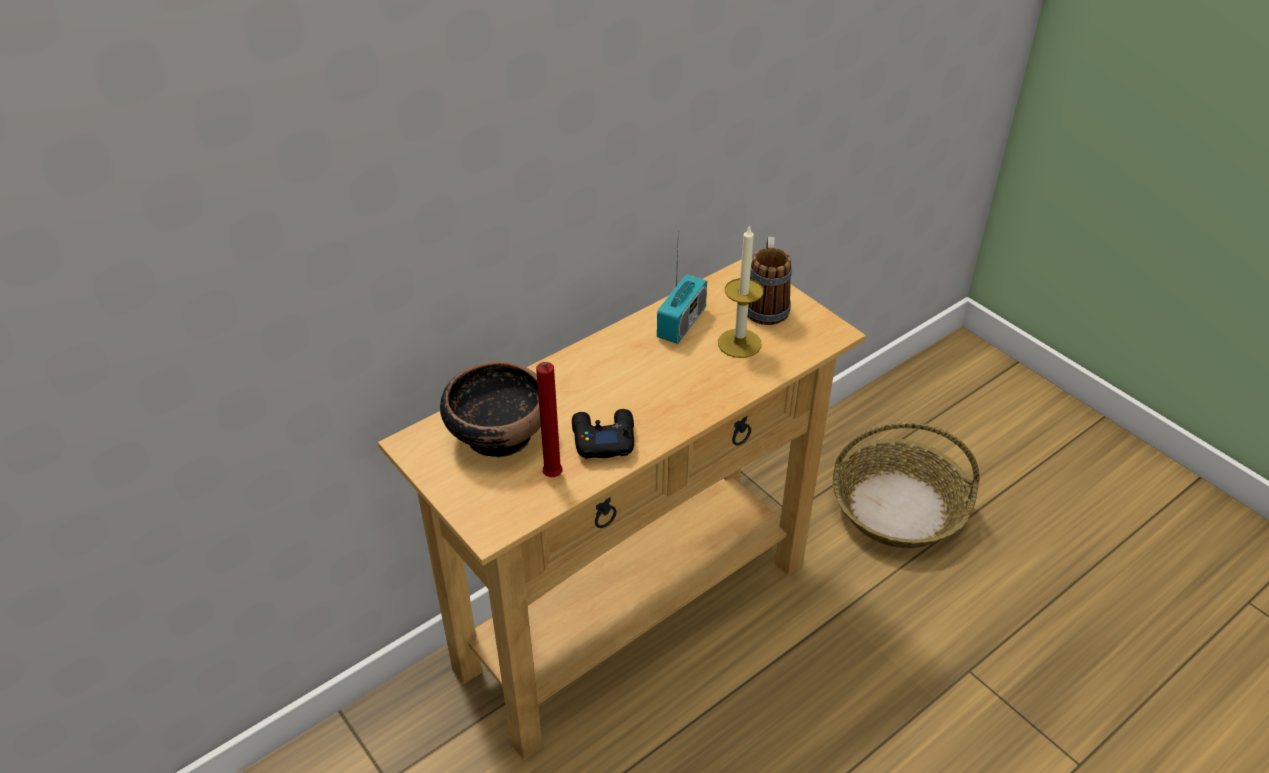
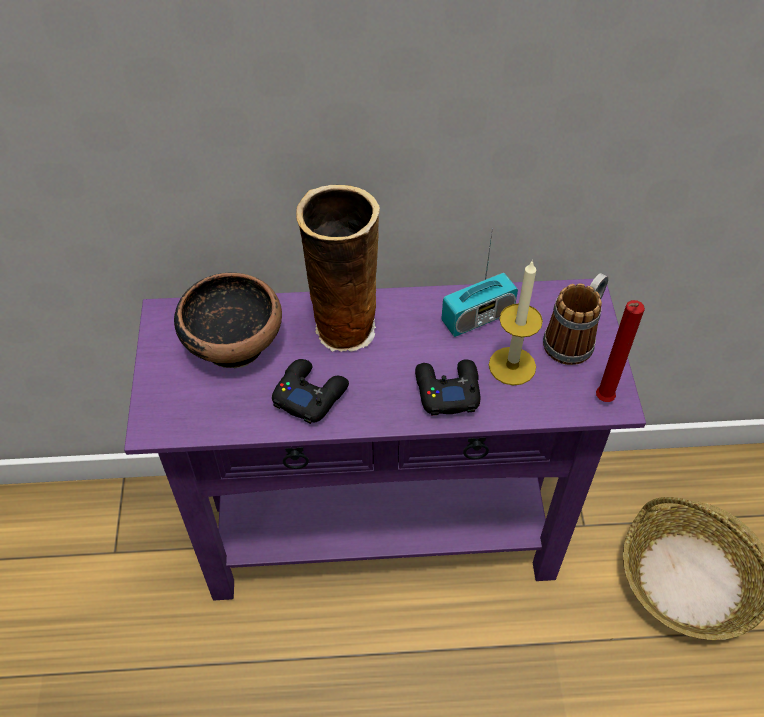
camera: 35 degrees right, 10 degrees up
beige console table [378,259,866,760] -> purple console table [124,279,646,600]
red candle [536,362,563,477] -> red candle moved to [596,300,645,402]
none -> vase [296,185,380,352]
none -> black game controller [415,359,481,416]

